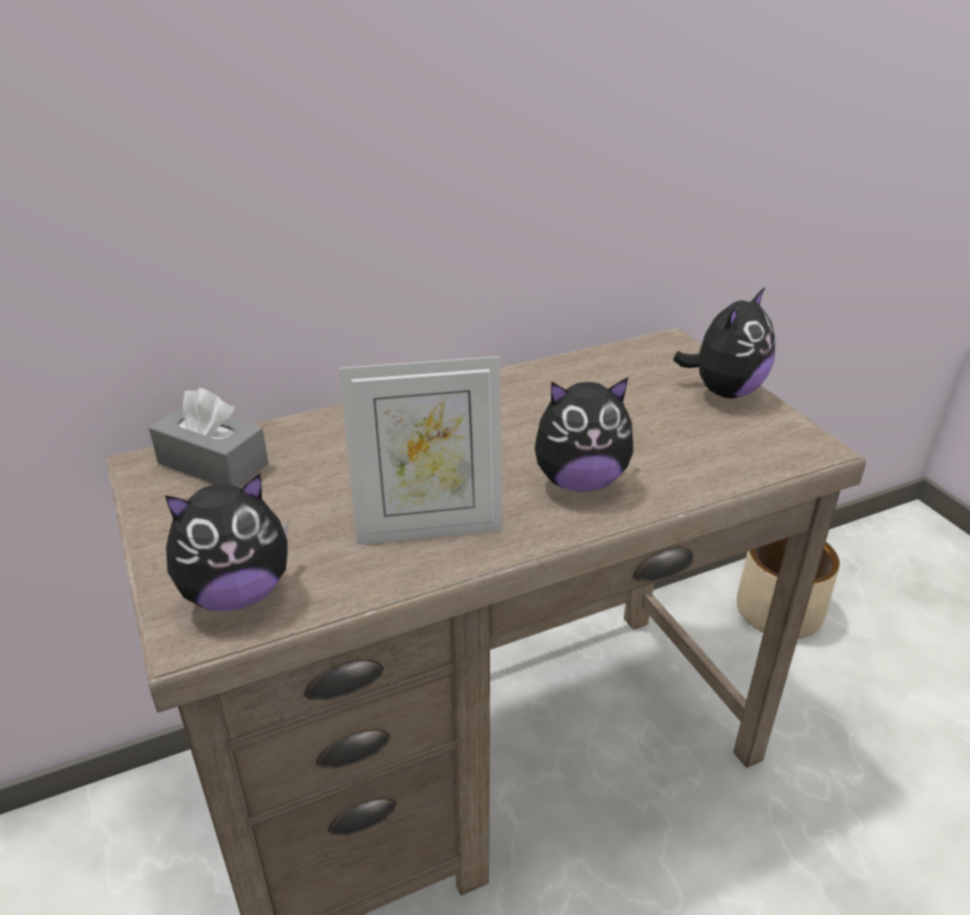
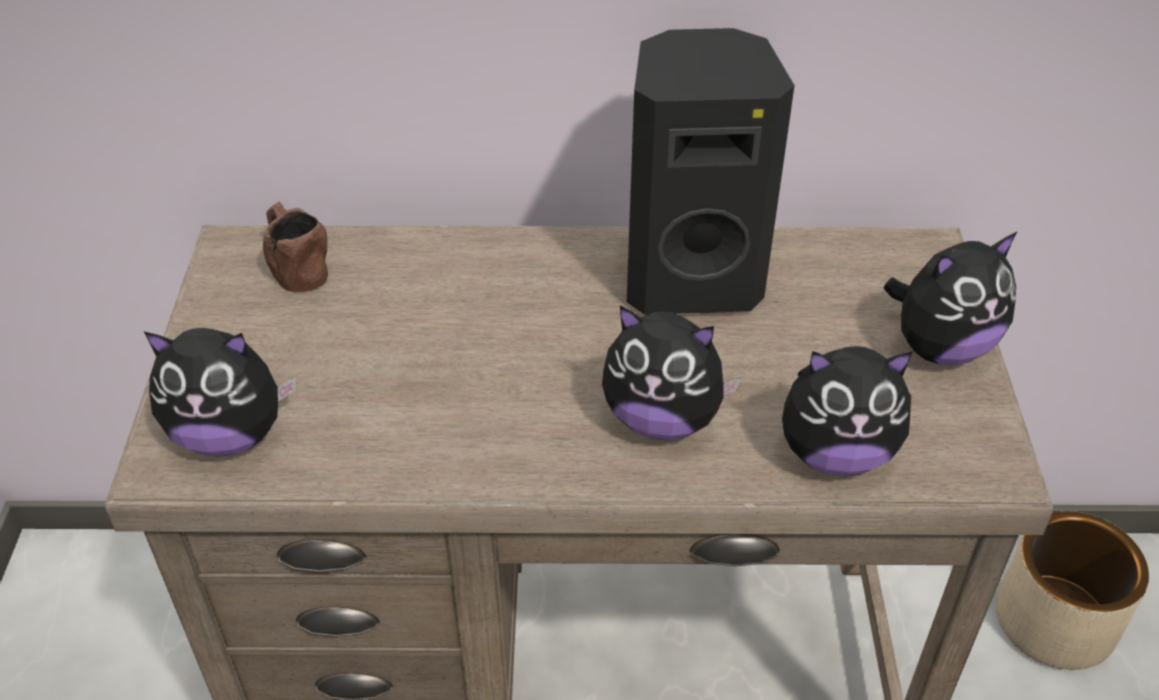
camera: 25 degrees right, 10 degrees up
grey tissue box [149,388,269,487] -> brown mug [263,202,328,292]
picture frame [339,356,503,545] -> none
none -> black speaker [627,28,795,315]
none -> plush toy [782,346,913,476]

